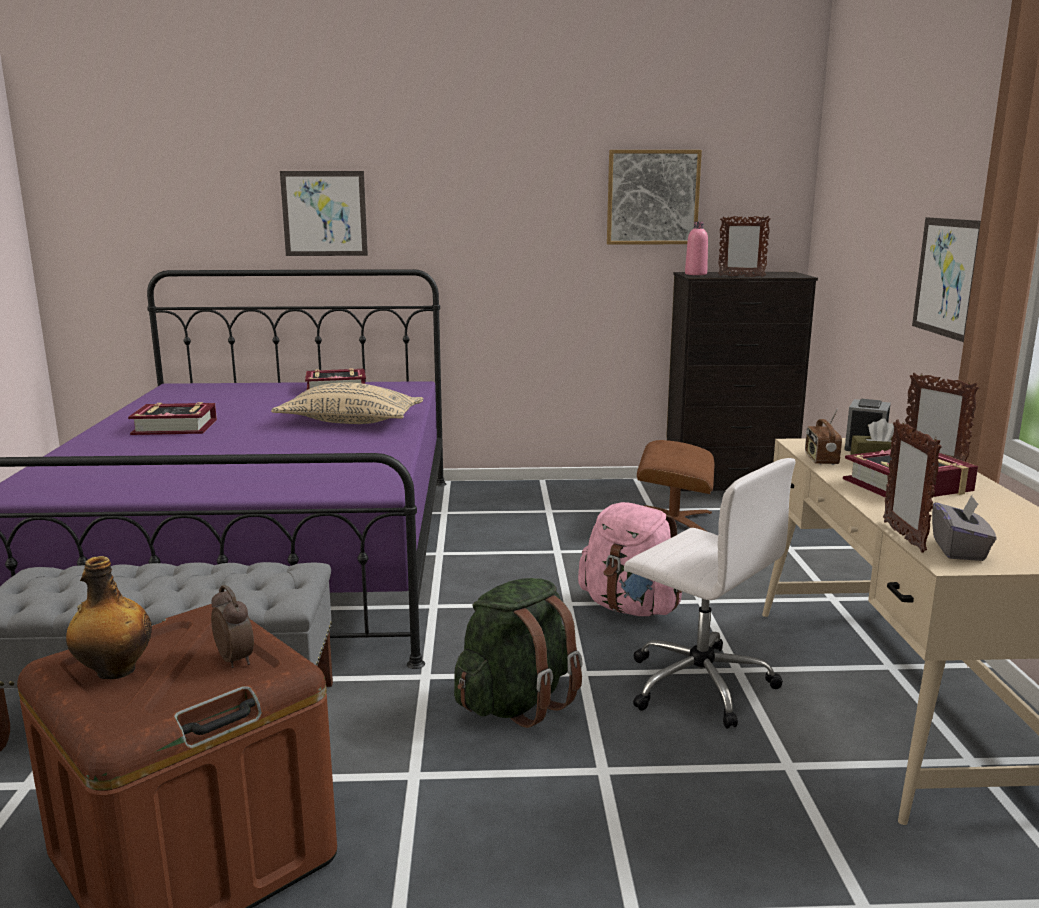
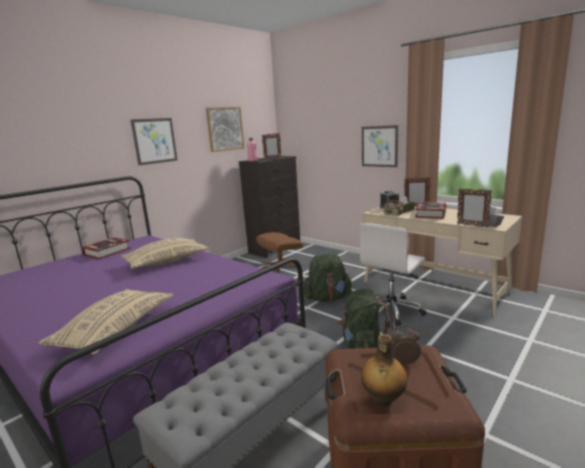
camera: 45 degrees left, 0 degrees up
book [128,402,217,435] -> none
picture [280,171,368,256] -> picture moved to [131,118,178,165]
pink backpack [578,502,682,616] -> green backpack [303,254,352,302]
white office chair [624,458,796,729] -> white office chair turned 135 degrees clockwise [360,223,426,326]
none -> beige pillow [39,289,173,355]

